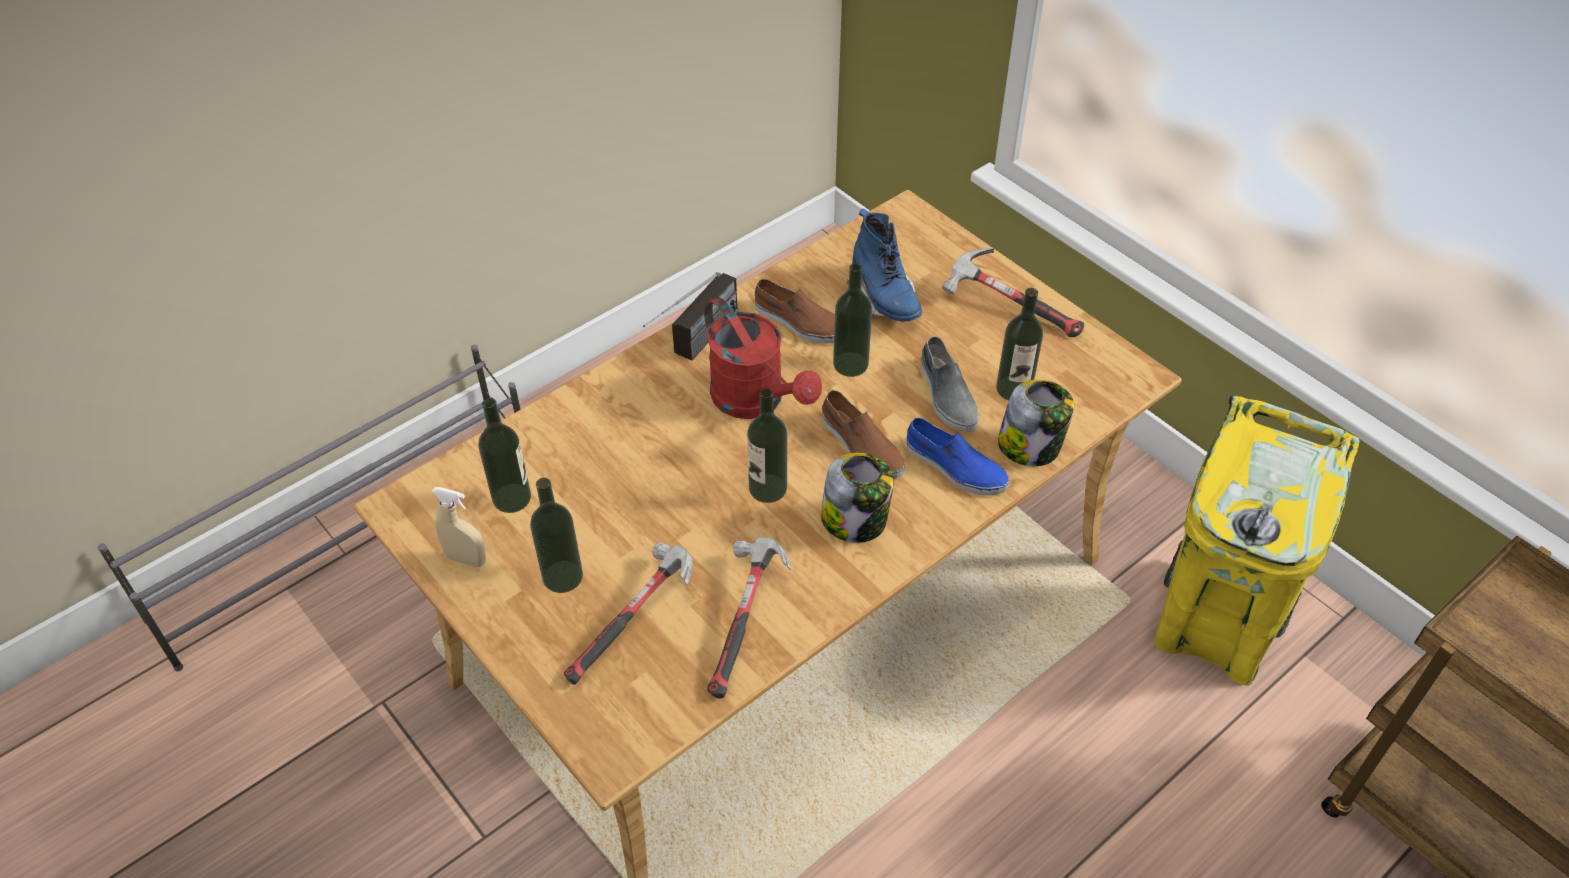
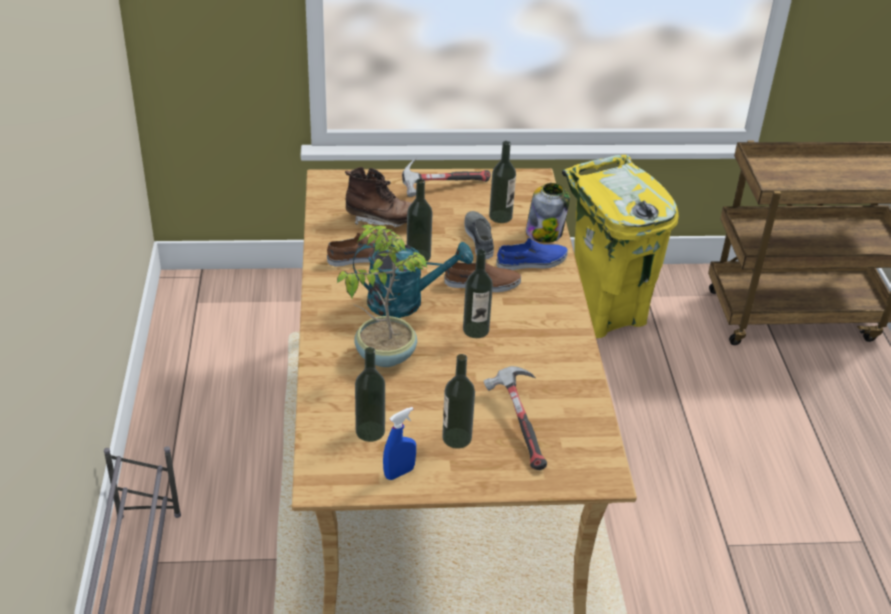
camera: 55 degrees left, 10 degrees down
beige spray bottle [432,487,486,567] -> blue spray bottle [383,407,416,480]
radio [643,272,739,361] -> none
red watering can [704,297,822,419] -> turquoise watering can [353,242,473,318]
hammer [707,537,791,699] -> none
jar [821,453,894,543] -> none
blue boot [847,209,922,322] -> brown boot [345,167,412,228]
grey shoe [921,336,979,432] -> grey shoe turned 120 degrees counterclockwise [464,211,494,259]
none -> potted plant [337,225,427,367]

